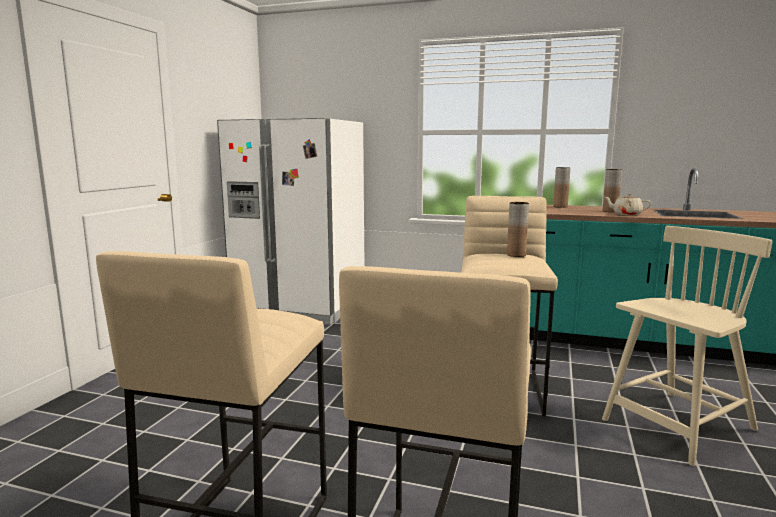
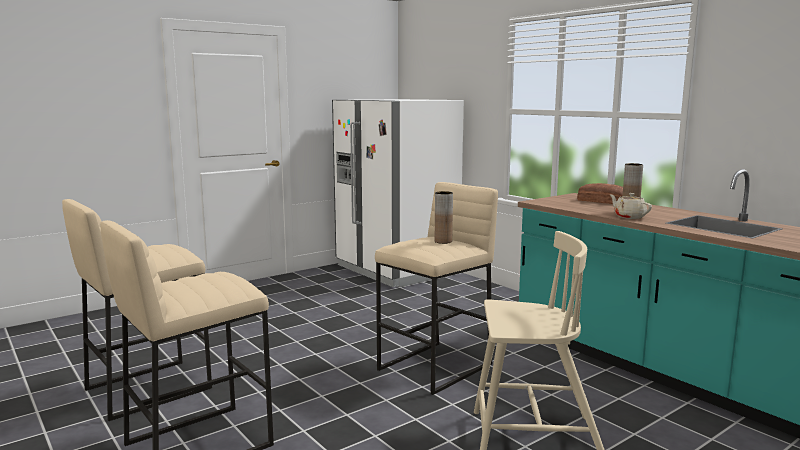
camera: 35 degrees right, 0 degrees up
brown vase [553,167,571,208] -> bread [577,183,623,204]

